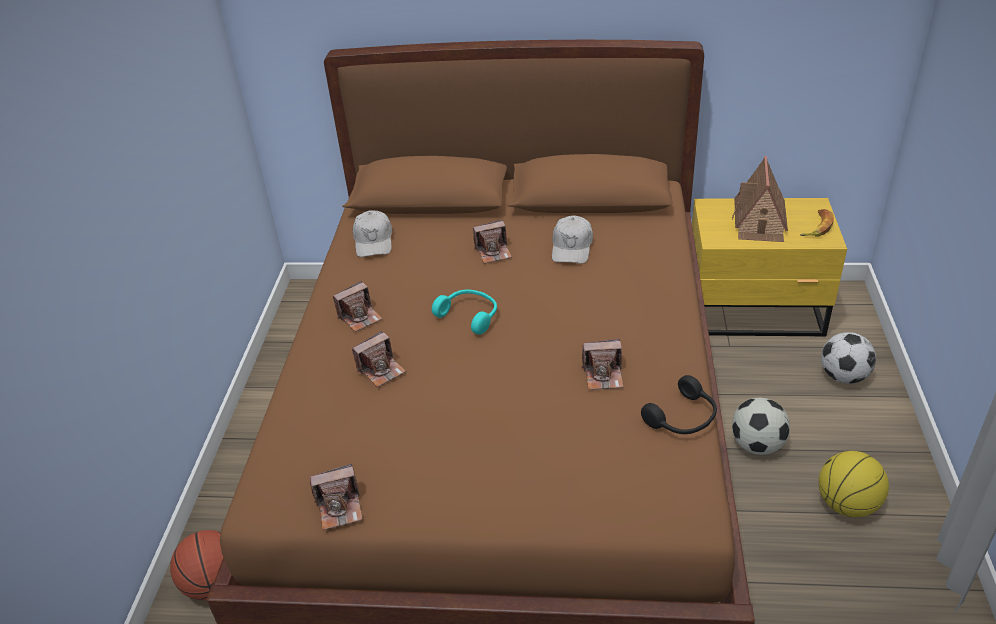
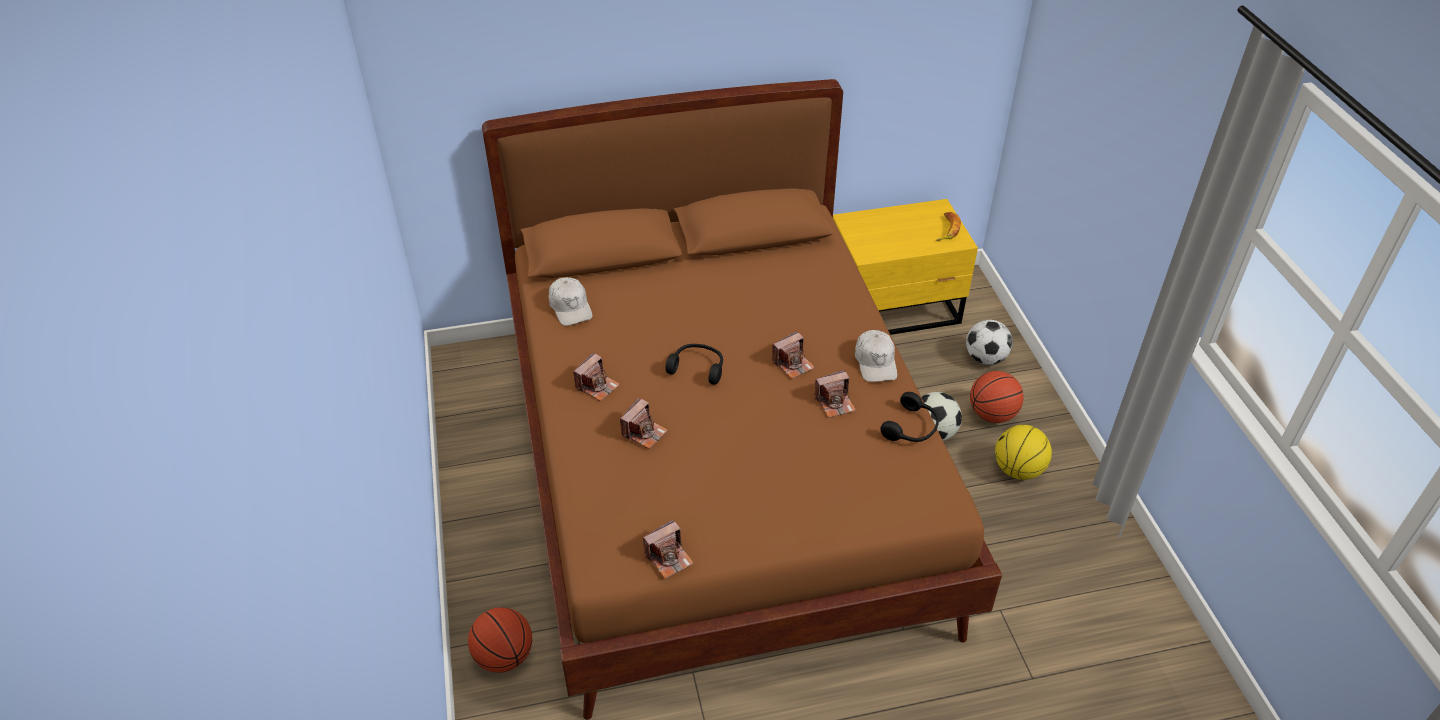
camera: 20 degrees left, 5 degrees up
turquoise headphones [432,290,497,335] -> black headphones [665,344,723,385]
camera [473,220,512,264] -> camera moved to [772,331,815,379]
white cap [552,215,593,264] -> white cap moved to [855,330,897,382]
toy house [732,156,788,242] -> none
none -> basketball [970,371,1024,423]

